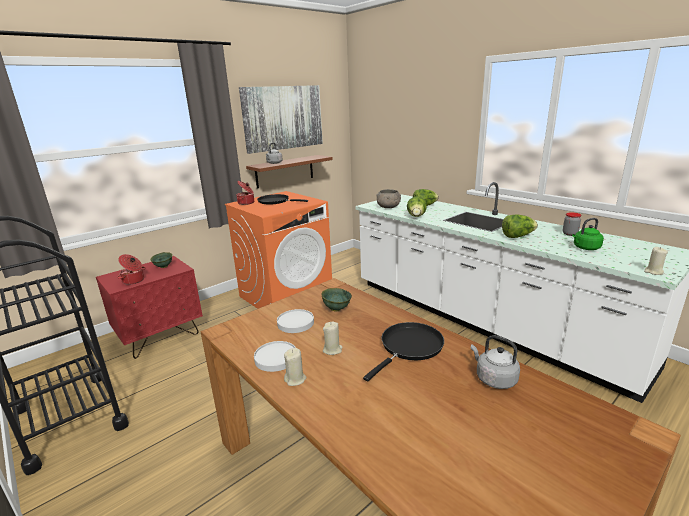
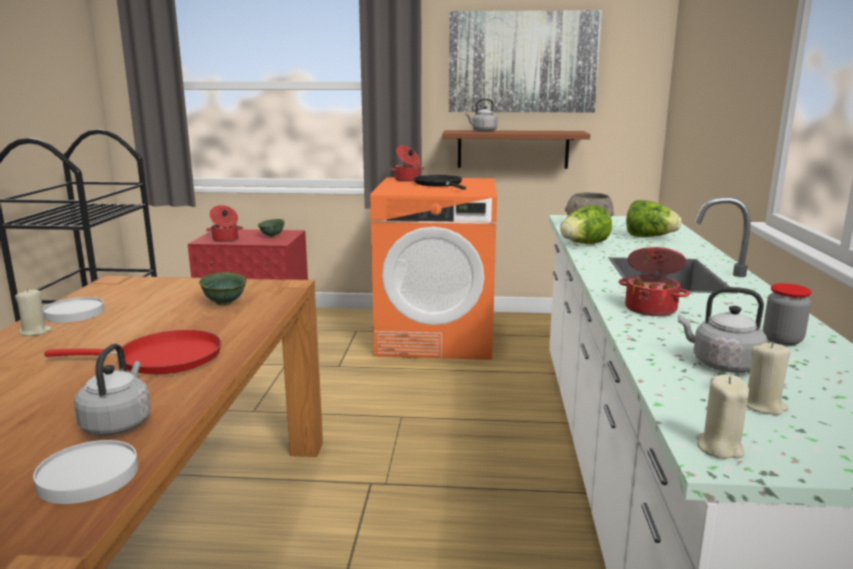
camera: 45 degrees right, 5 degrees down
white plate [277,309,314,333] -> white plate moved to [33,440,138,504]
beige candle [323,322,343,355] -> beige candle moved to [746,341,790,415]
black frying pan [363,322,444,381] -> red frying pan [44,330,221,374]
lettuce [502,214,538,238] -> cooking pot [619,247,690,316]
green kettle [572,218,604,250] -> grey kettle [678,287,768,373]

